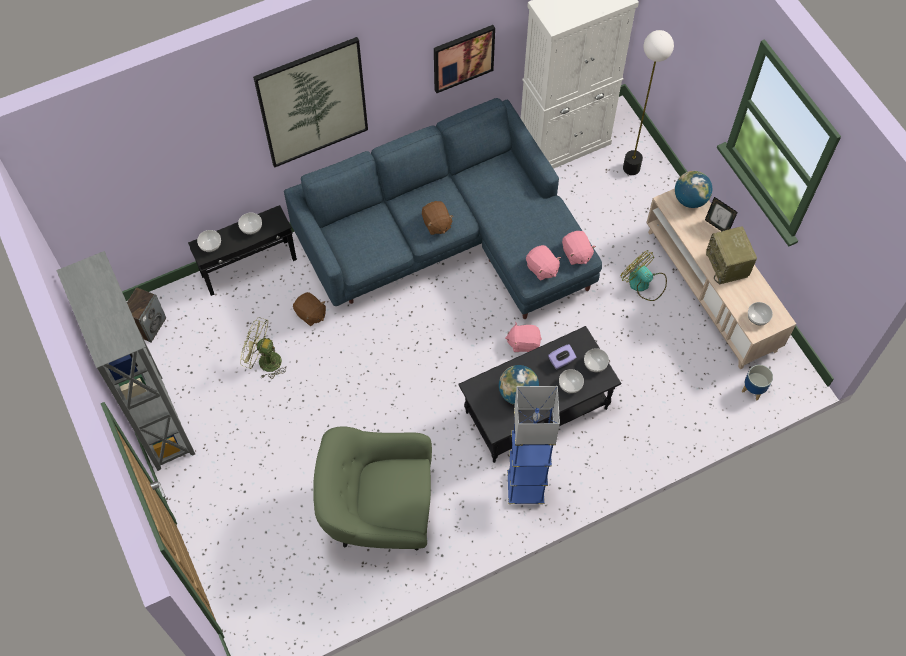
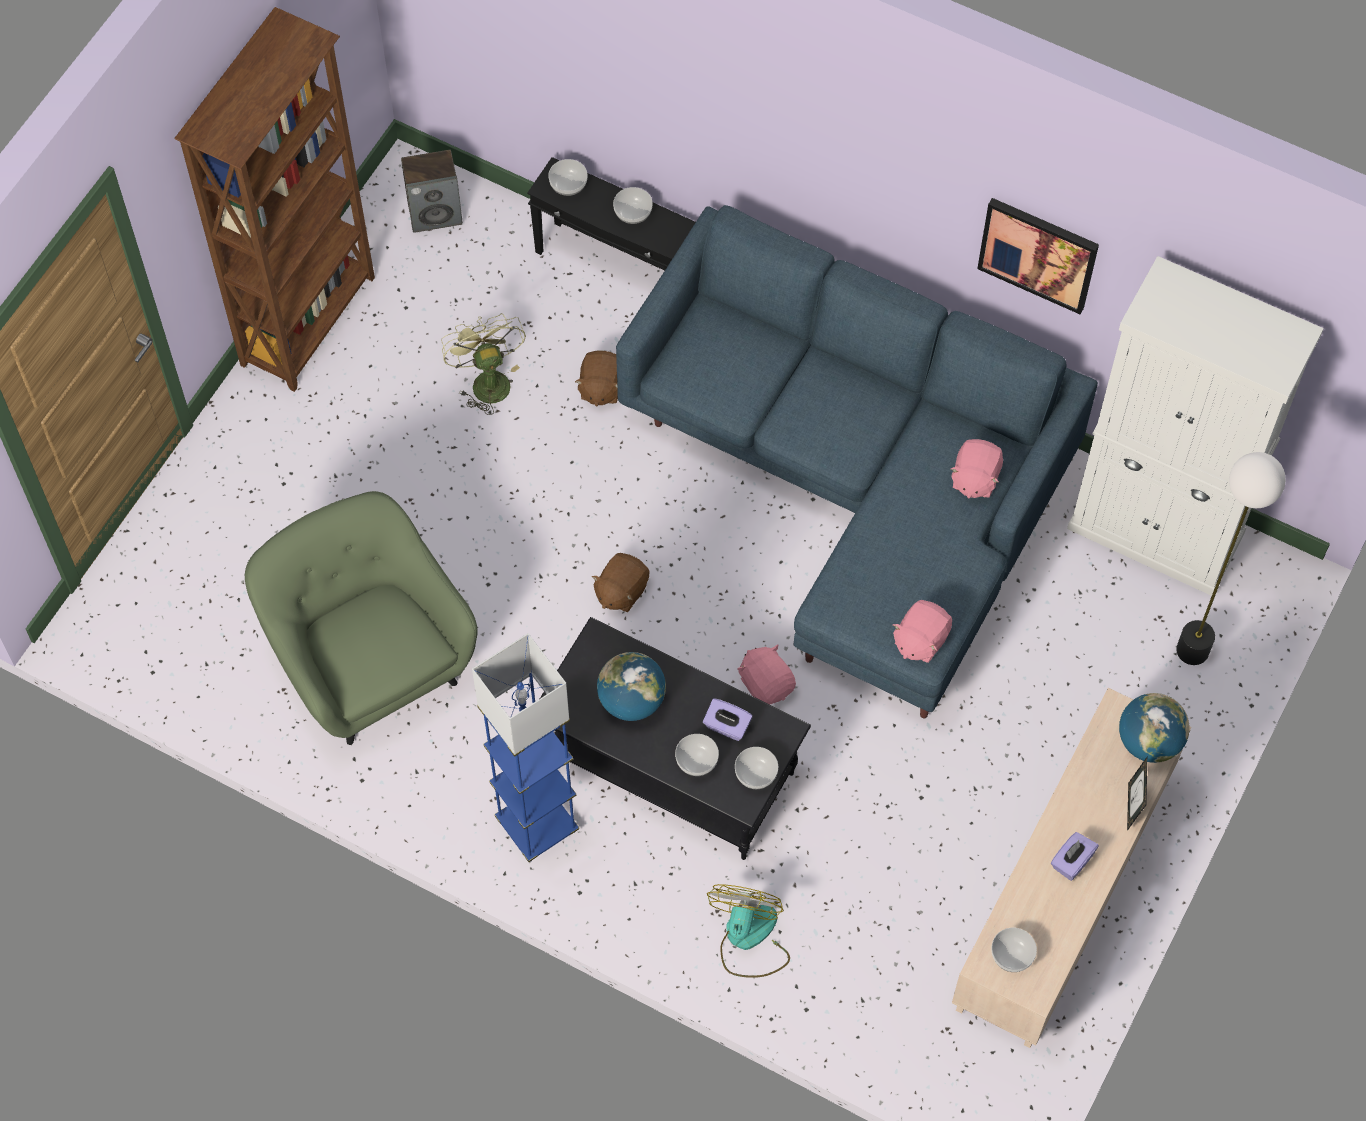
camera: 55 degrees right, 0 degrees up
grey bookcase [56,251,195,471] -> brown bookcase [174,7,375,392]
picture [253,37,368,168] -> none
brown plush toy [422,201,454,235] -> brown plush toy moved to [592,553,649,612]
pink plush toy [526,245,561,281] -> pink plush toy moved to [950,439,1003,499]
fan [621,250,667,301] -> fan moved to [707,884,790,978]
radio [706,226,757,284] -> purple tissue box [1051,832,1099,881]
planter [742,365,773,401] -> none

